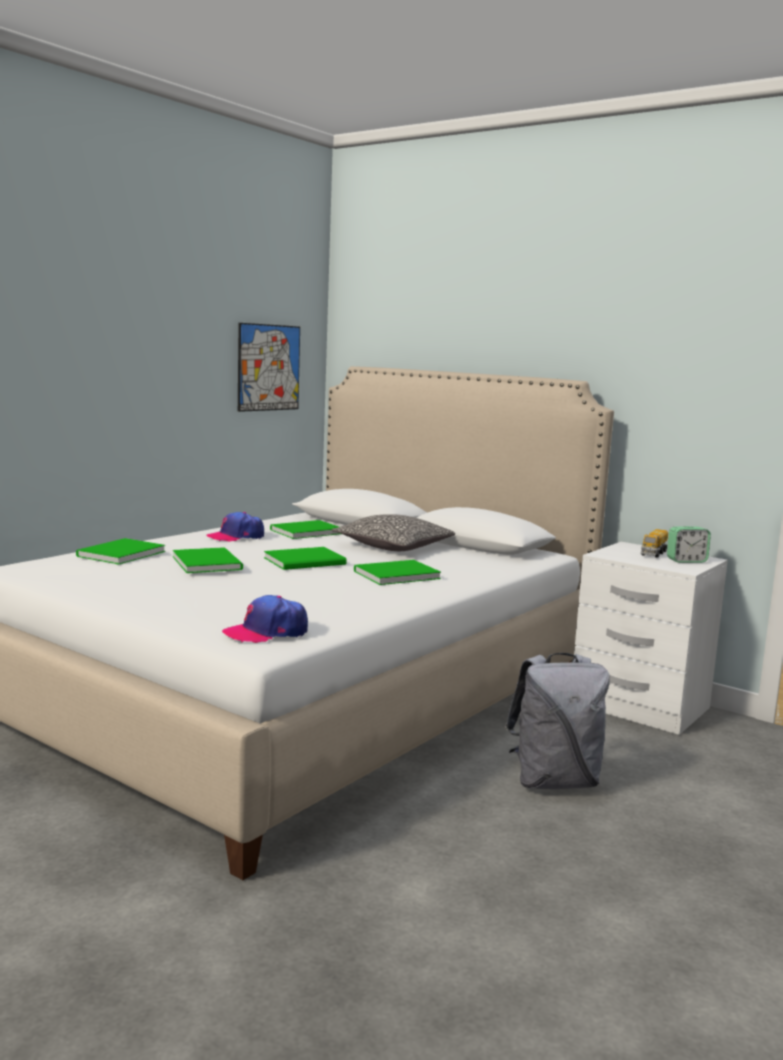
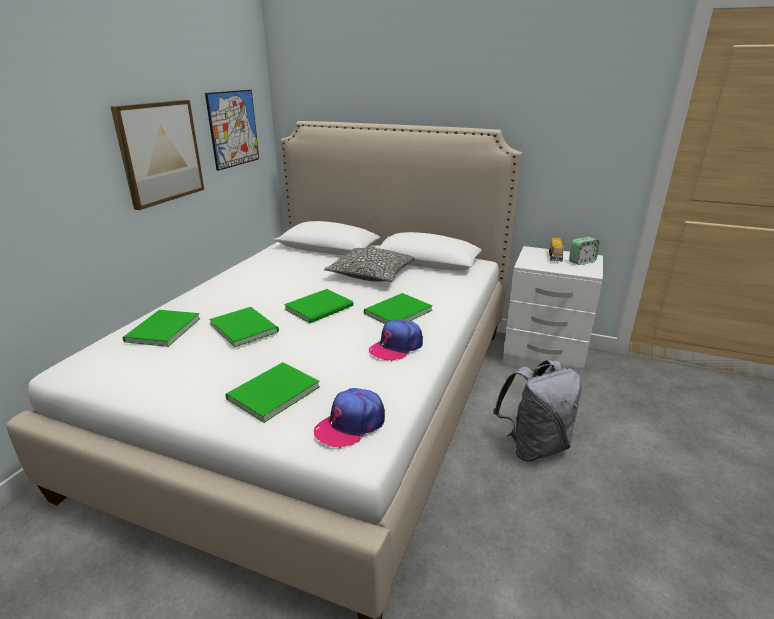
camera: 15 degrees left, 15 degrees up
cap [206,512,264,542] -> cap moved to [369,319,423,362]
green book [270,520,341,539] -> green book moved to [225,362,320,423]
none -> picture [110,100,204,210]

